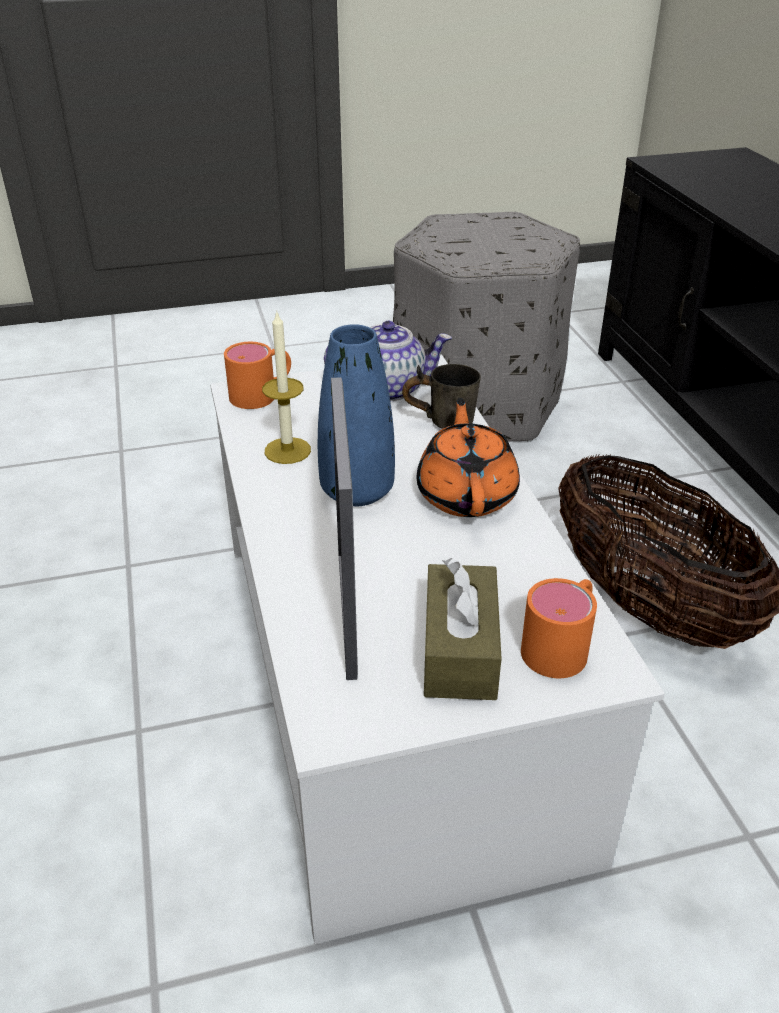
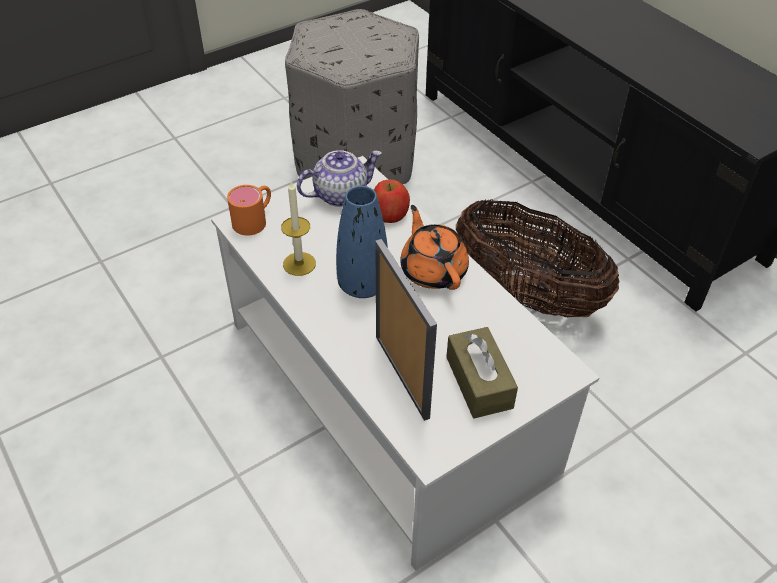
camera: 20 degrees left, 10 degrees up
grey mug [402,364,481,429] -> apple [374,180,410,223]
orange mug [521,578,597,678] -> none

